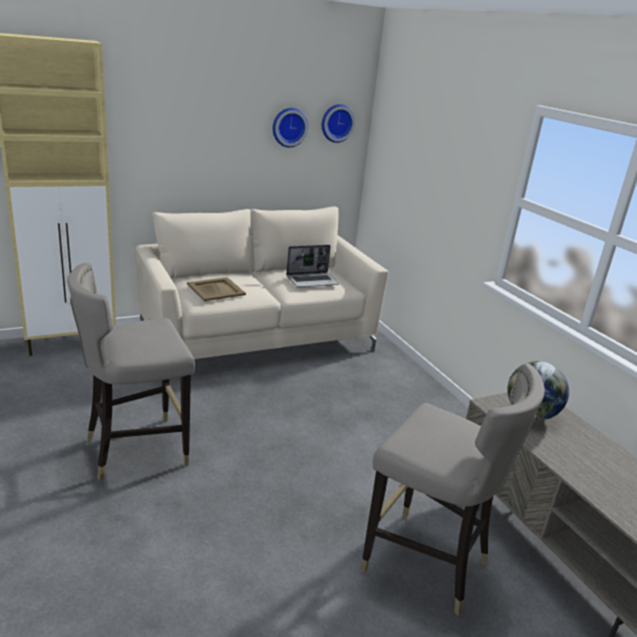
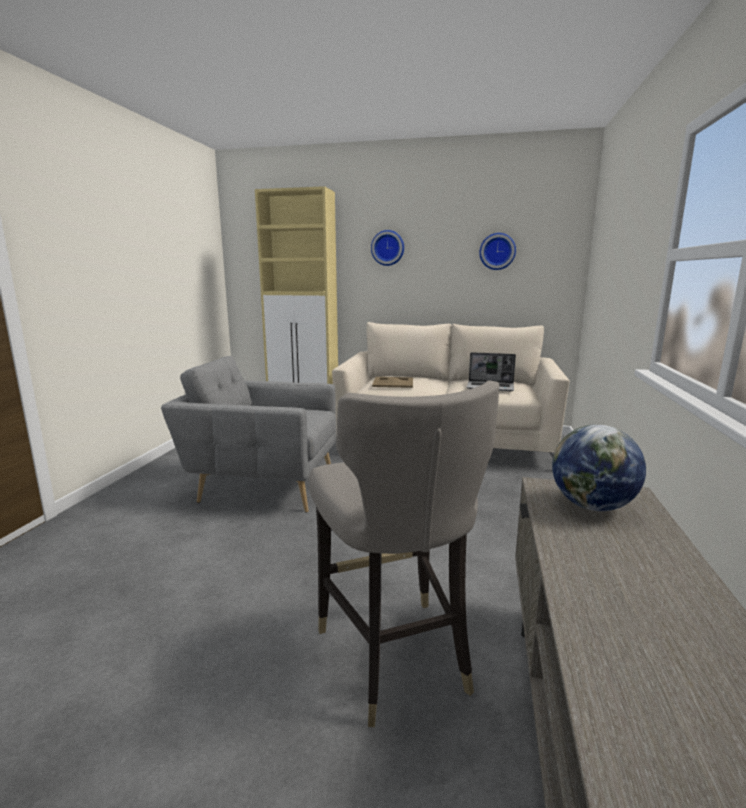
camera: 40 degrees right, 10 degrees down
grey stool [67,263,195,480] -> grey armchair [161,356,336,513]
wall clock [322,104,355,143] -> wall clock moved to [371,230,404,266]

